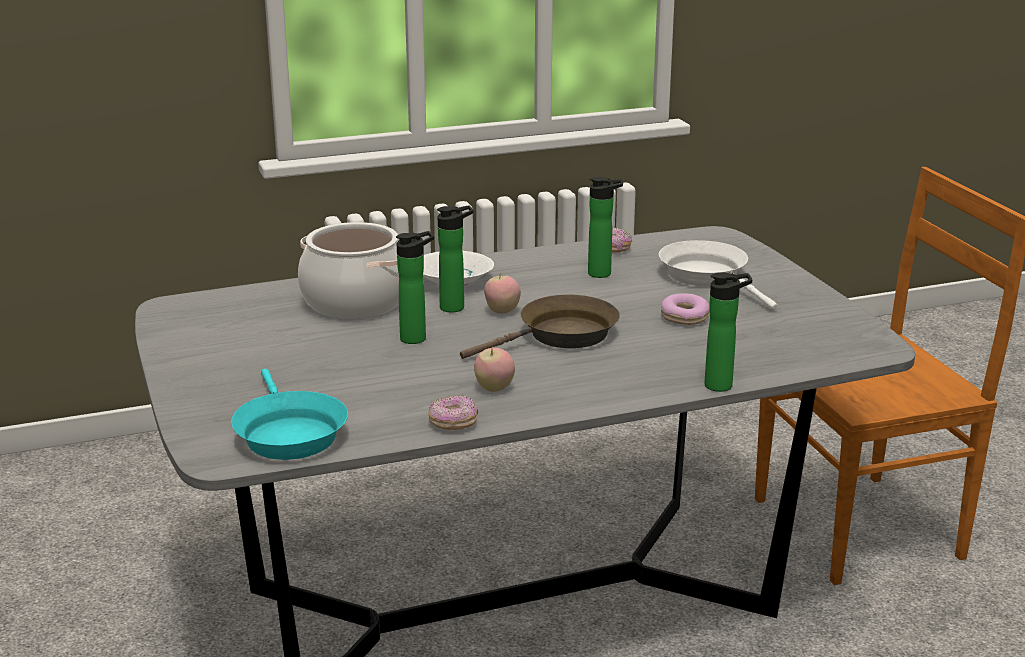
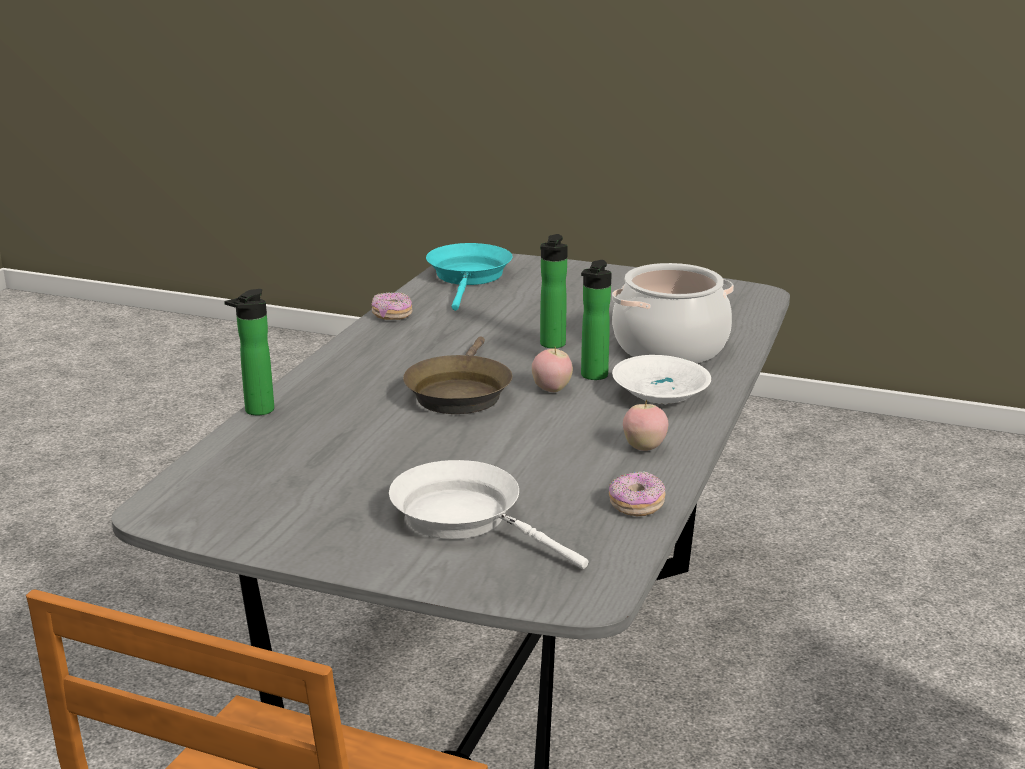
camera: 130 degrees right, 0 degrees up
turquoise frying pan [231,369,348,460] -> turquoise frying pan turned 75 degrees clockwise [426,243,512,311]
apple [474,348,515,392] -> apple moved to [623,399,668,451]
bottle [588,177,623,278] -> none
white frying pan [659,240,778,310] -> white frying pan turned 150 degrees counterclockwise [389,460,588,569]
donut [661,293,709,325] -> none

